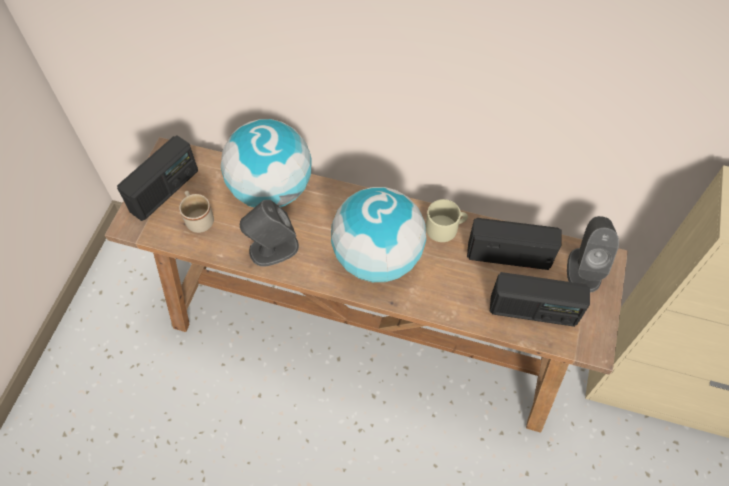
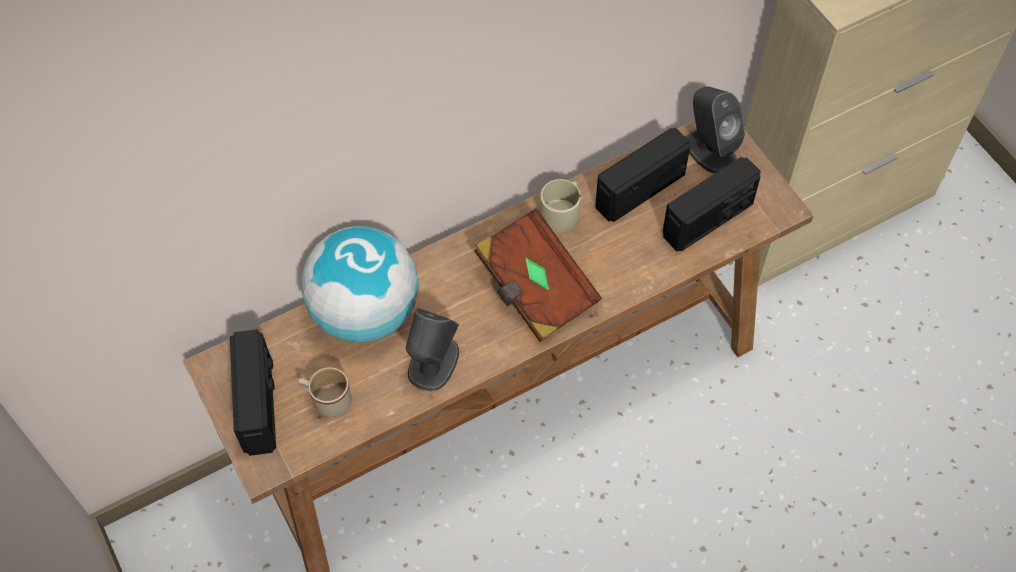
camera: 45 degrees left, 0 degrees up
globe [331,187,426,282] -> brown book [475,208,602,342]

